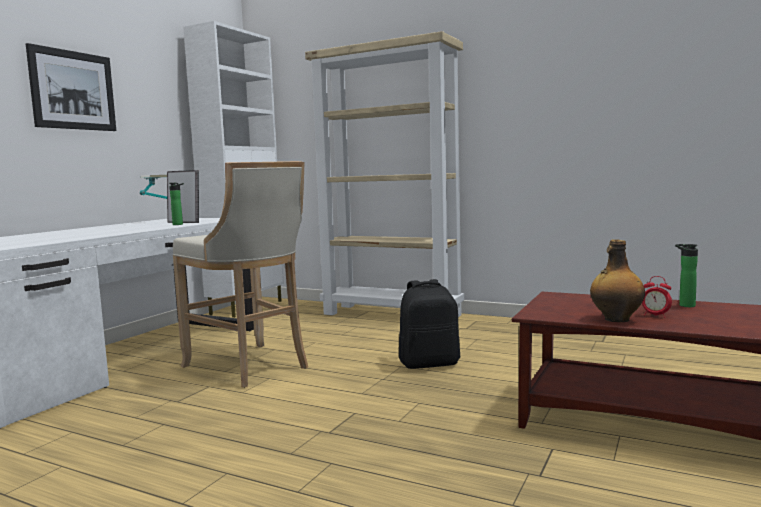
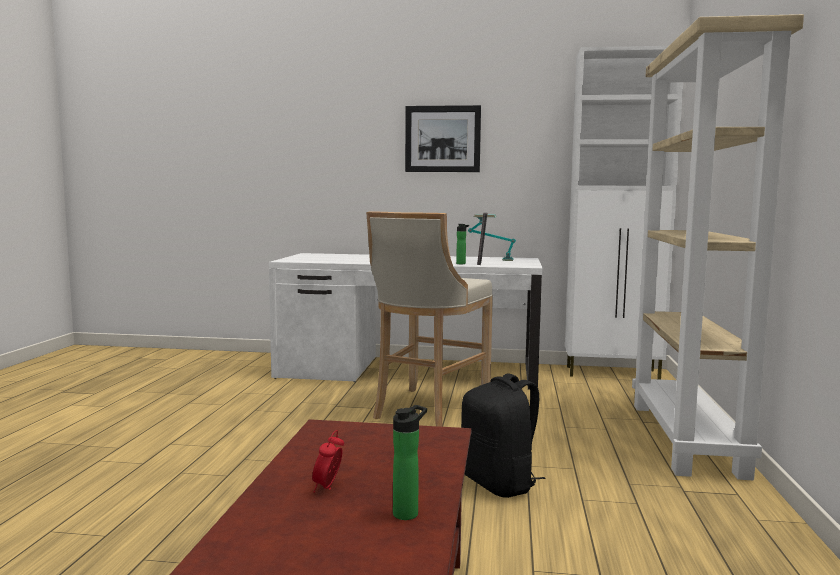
camera: 70 degrees right, 0 degrees up
bottle [590,240,645,322] -> none

